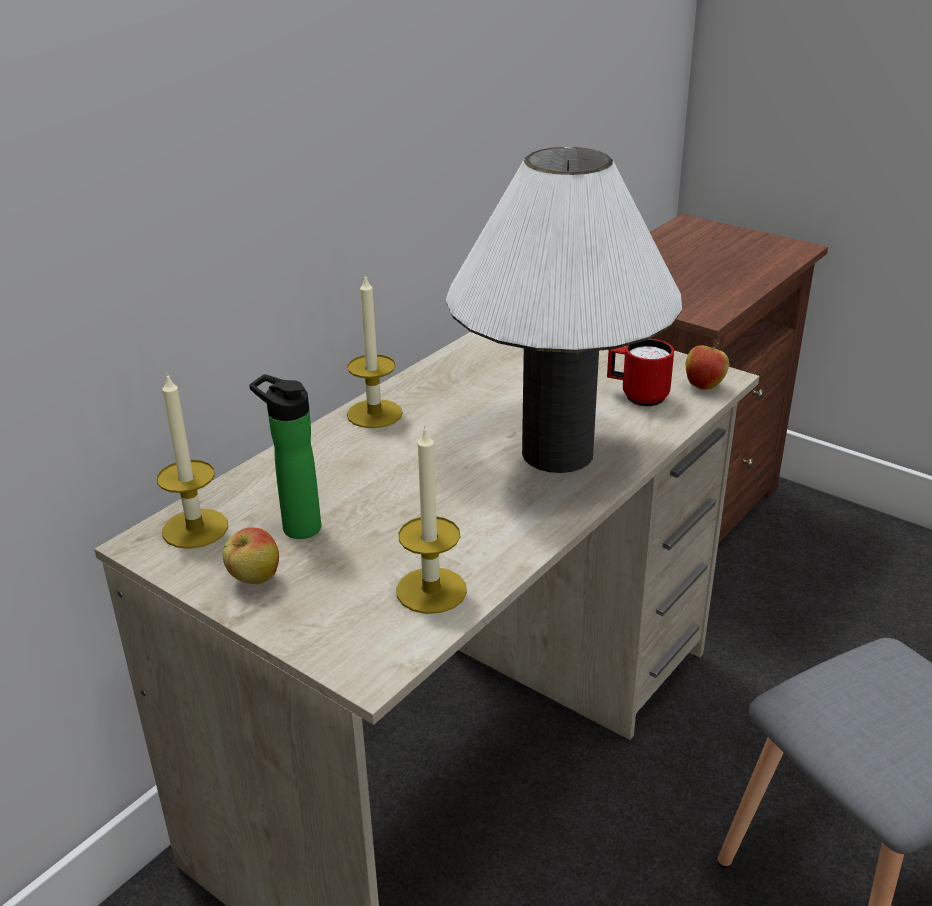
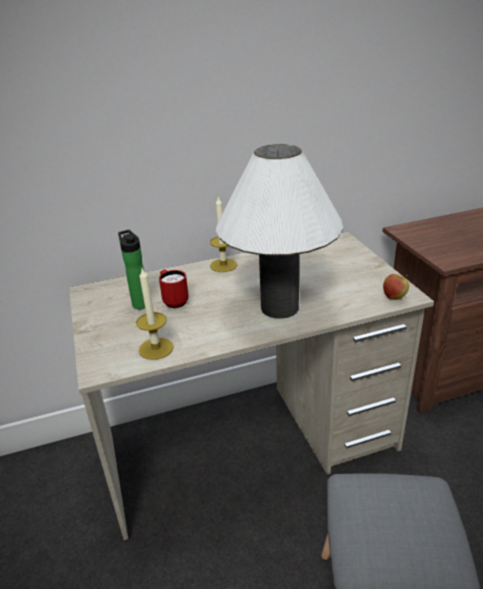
camera: 35 degrees right, 0 degrees up
candle [157,373,228,549] -> none
apple [223,527,279,584] -> none
red mug [607,339,674,406] -> red mug moved to [159,270,189,308]

